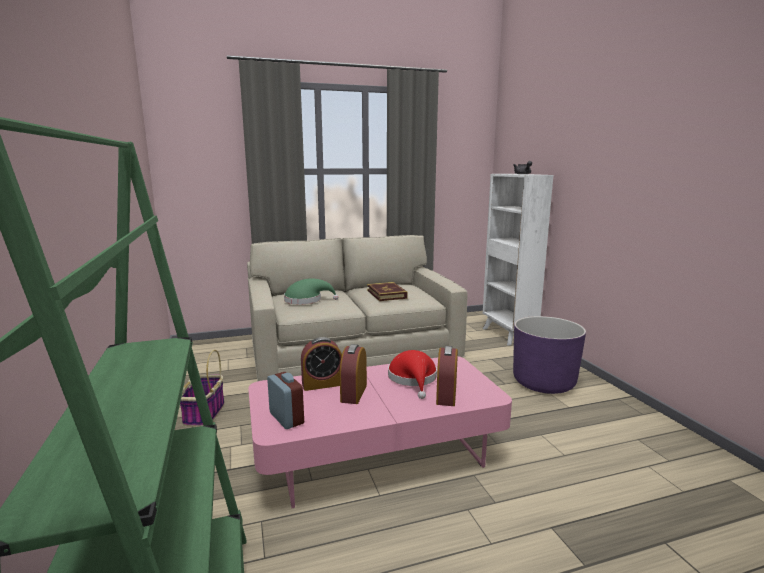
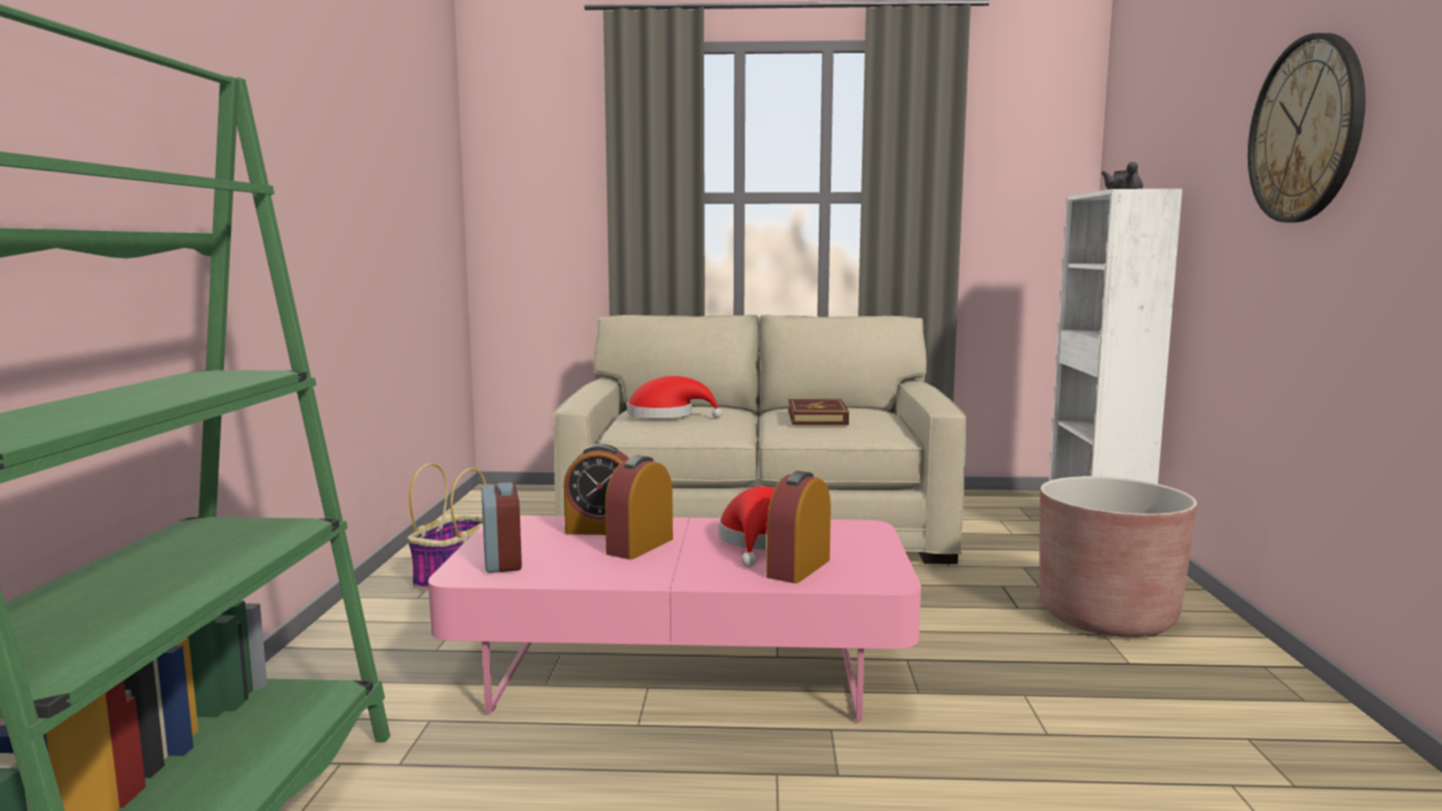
camera: 20 degrees right, 5 degrees down
green hat [284,278,338,304] -> red hat [627,376,722,418]
purple planter [513,316,586,394] -> brown planter [1039,476,1197,637]
none -> wall clock [1248,33,1366,223]

